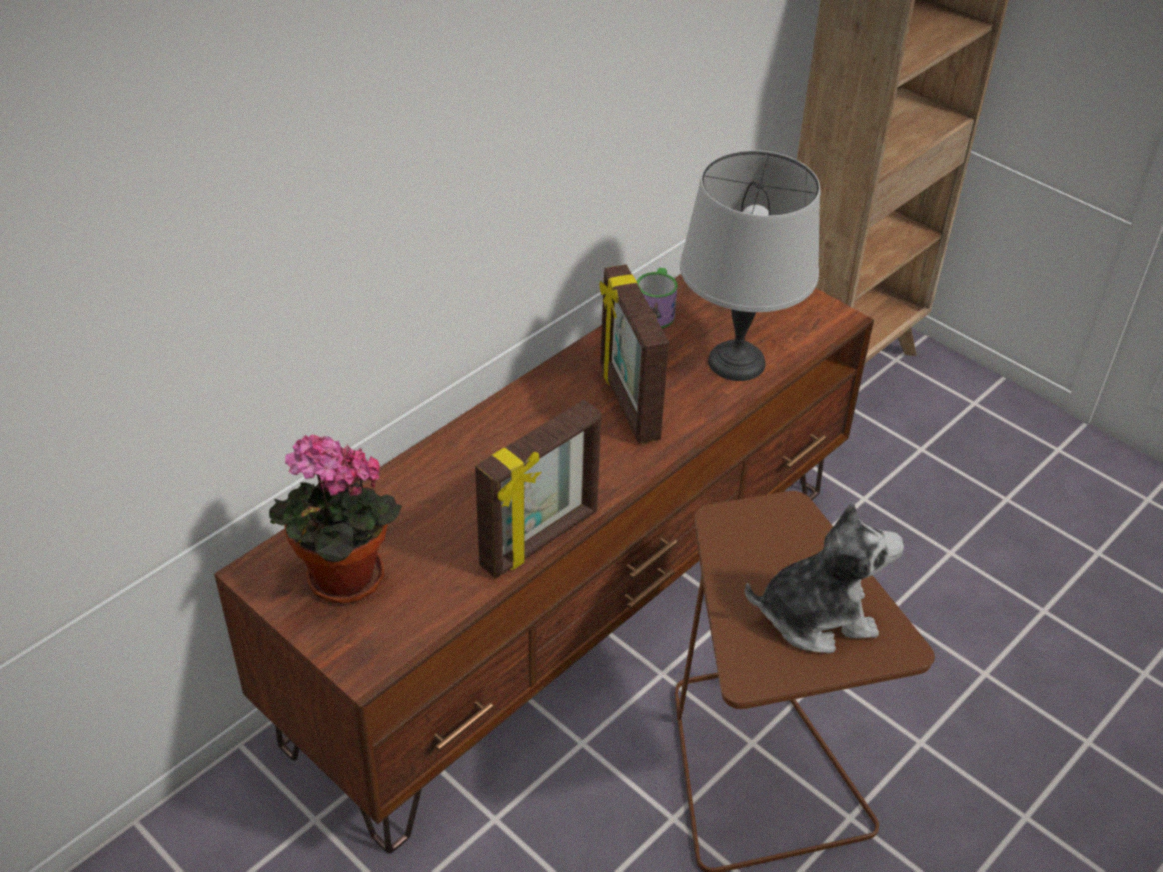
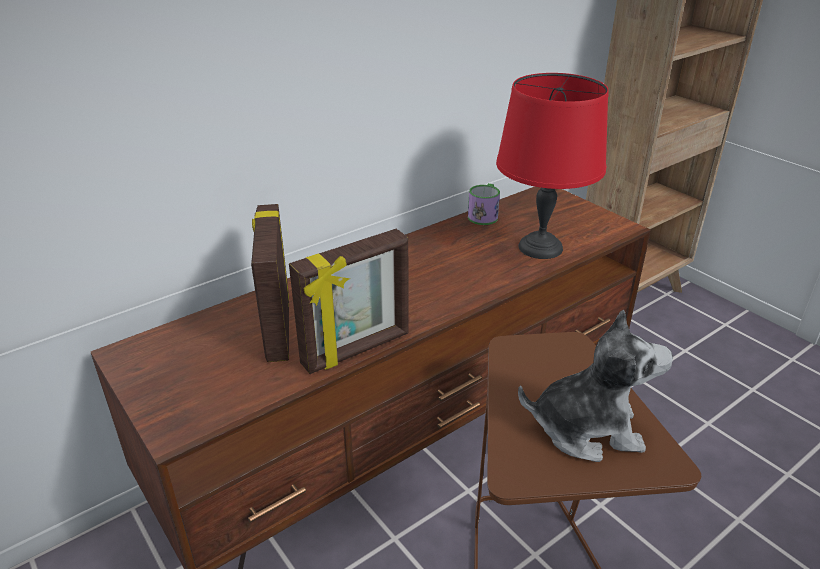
camera: 10 degrees right, 10 degrees down
potted plant [268,435,402,604] -> none
picture frame [600,265,669,444] -> picture frame moved to [251,204,289,362]
grey table lamp [680,150,820,381] -> red table lamp [496,73,609,259]

